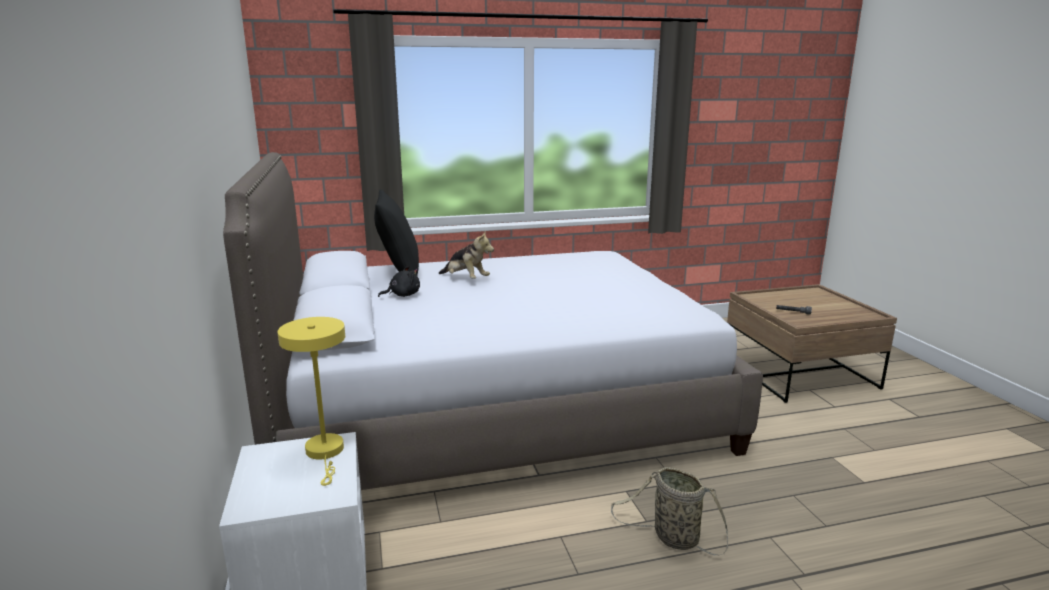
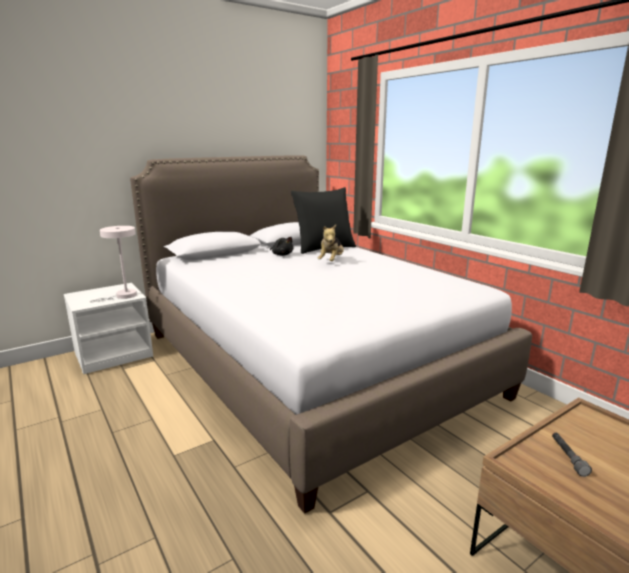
camera: 70 degrees right, 0 degrees up
yellow table lamp [277,317,345,486] -> white table lamp [89,226,137,302]
basket [611,467,728,556] -> none

